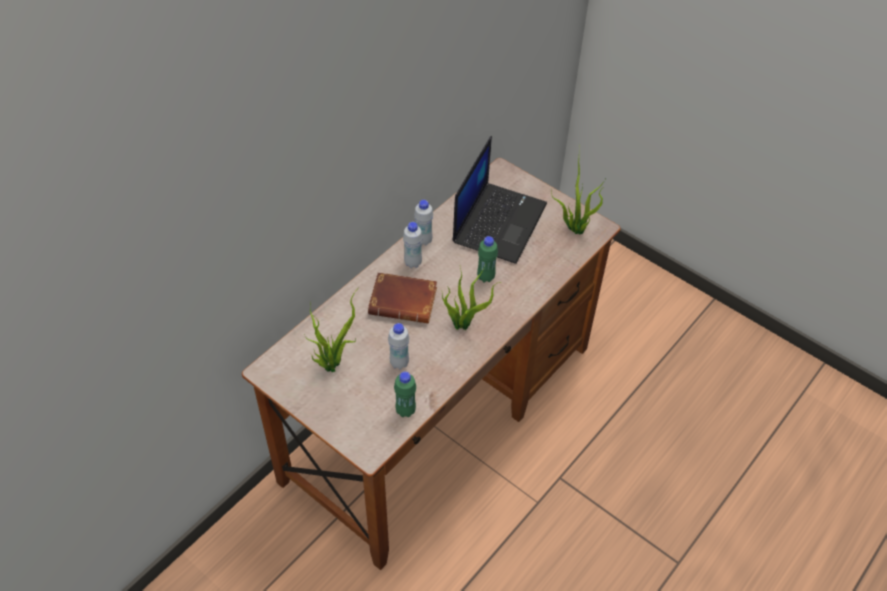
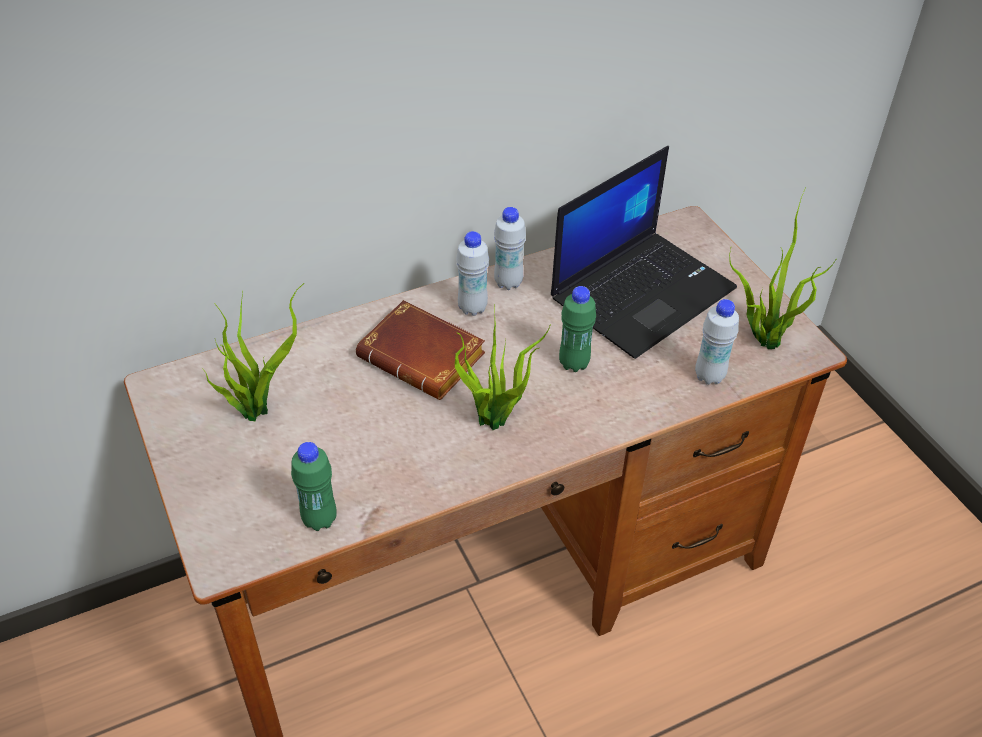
camera: 25 degrees right, 5 degrees down
white bottle [388,323,409,370] -> white bottle moved to [695,299,739,385]

